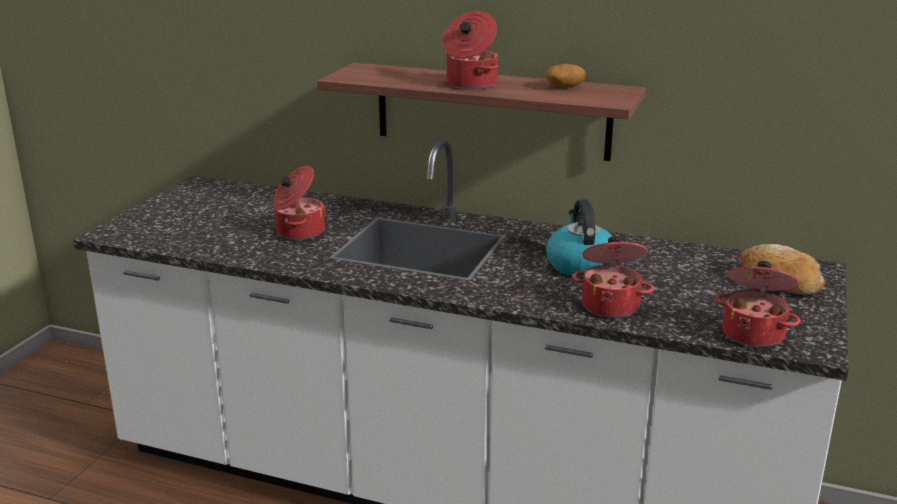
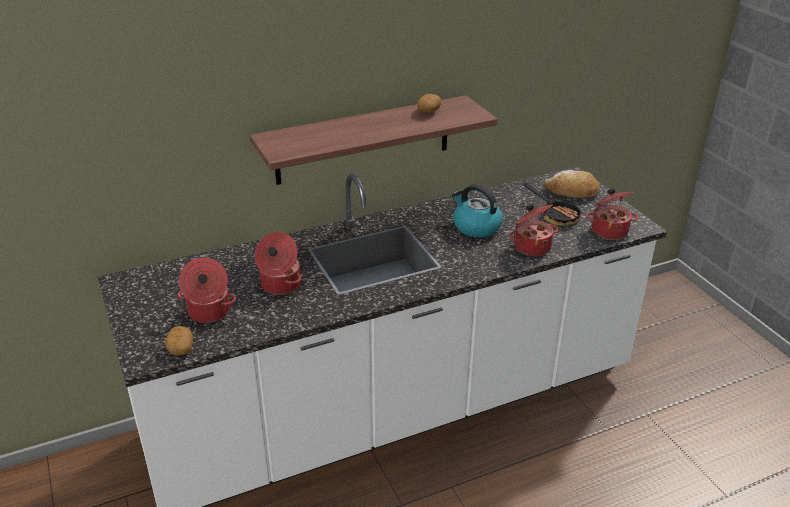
camera: 45 degrees left, 10 degrees up
cooking pot [442,11,498,89] -> cooking pot moved to [178,257,236,323]
none -> potato [165,326,193,355]
none -> frying pan [523,183,582,226]

